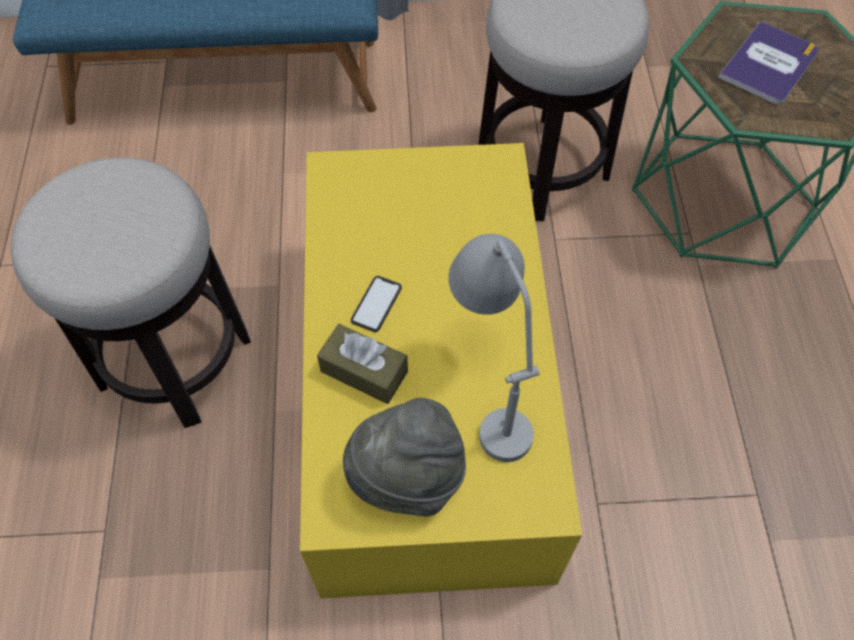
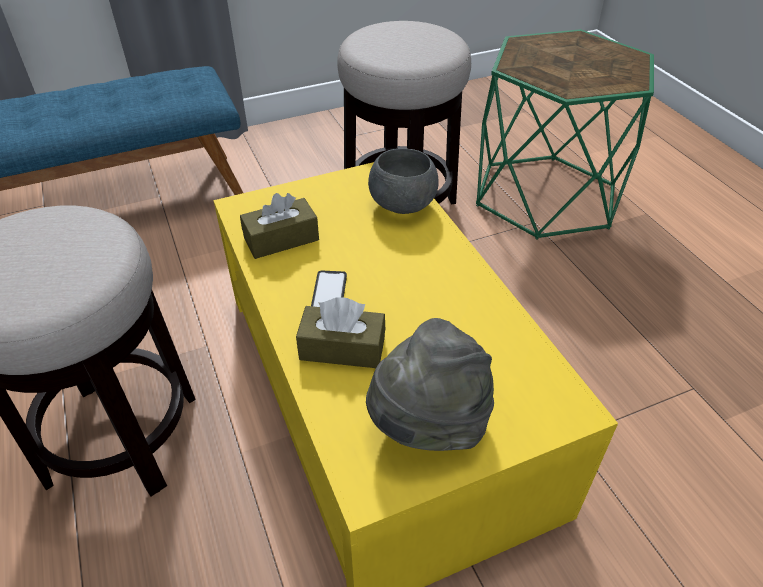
camera: 20 degrees left, 15 degrees down
grey table lamp [448,234,539,462] -> none
book [718,21,819,104] -> none
none -> brown tissue box [240,193,319,259]
none -> grey bowl [368,148,439,214]

